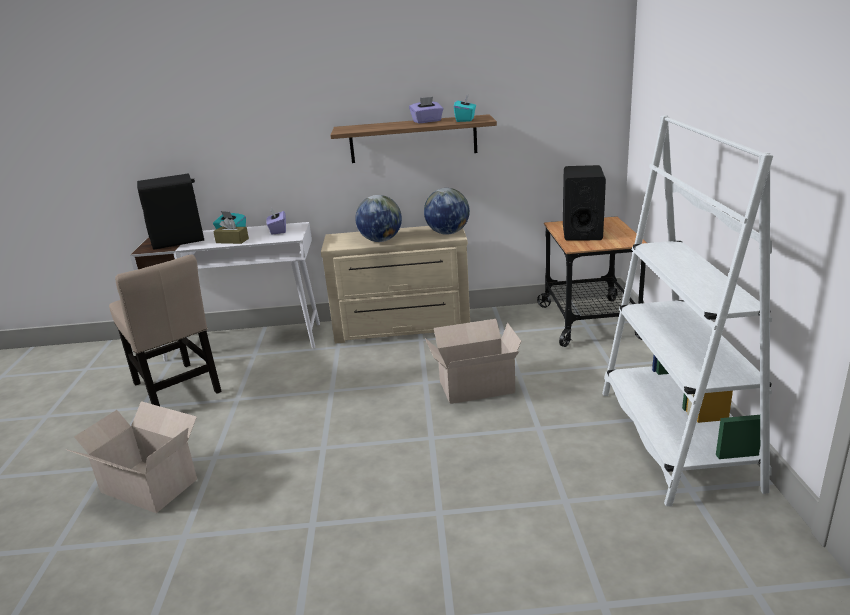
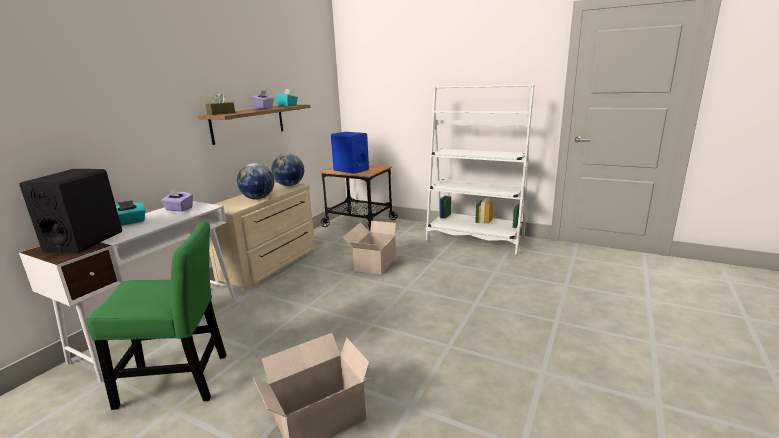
camera: 60 degrees left, 5 degrees down
beige chair [109,254,222,406] -> green chair [87,221,226,410]
brown tissue box [213,218,249,244] -> brown tissue box moved to [206,93,235,115]
black speaker [563,165,606,241] -> blue speaker [331,132,369,174]

